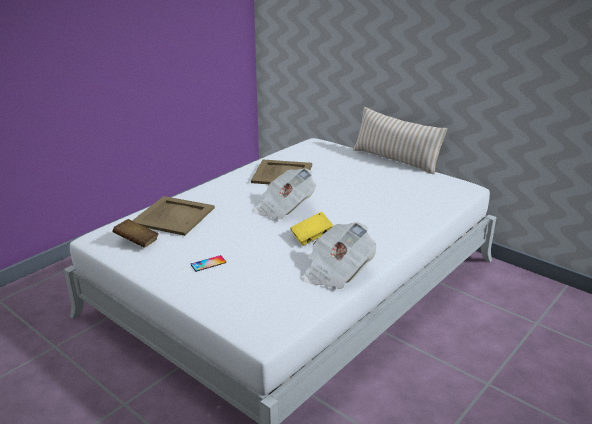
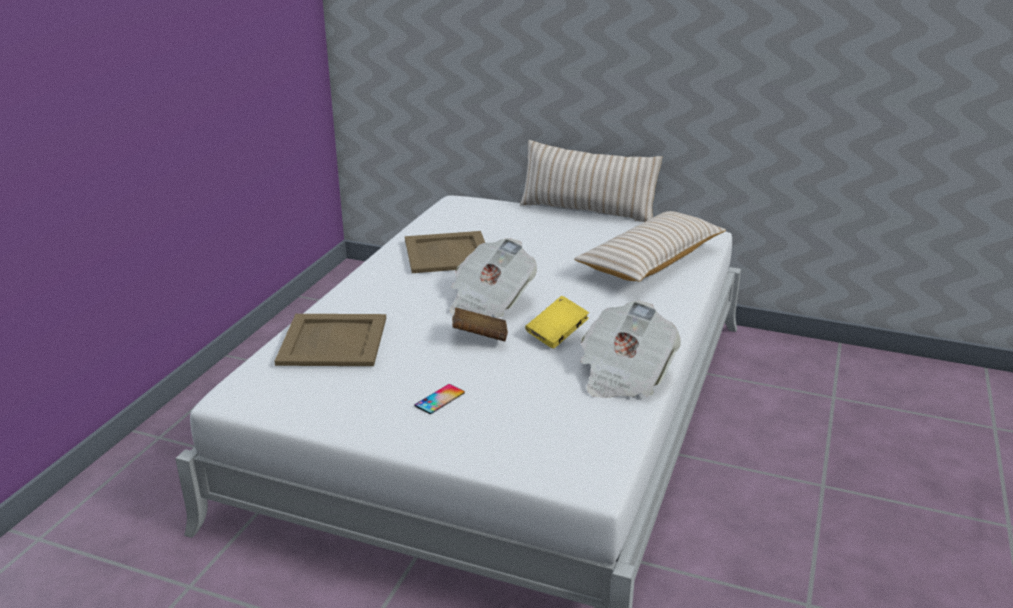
camera: 20 degrees left, 0 degrees up
brown book [112,219,158,248] -> brown book moved to [452,307,508,341]
none -> beige pillow [574,211,726,282]

